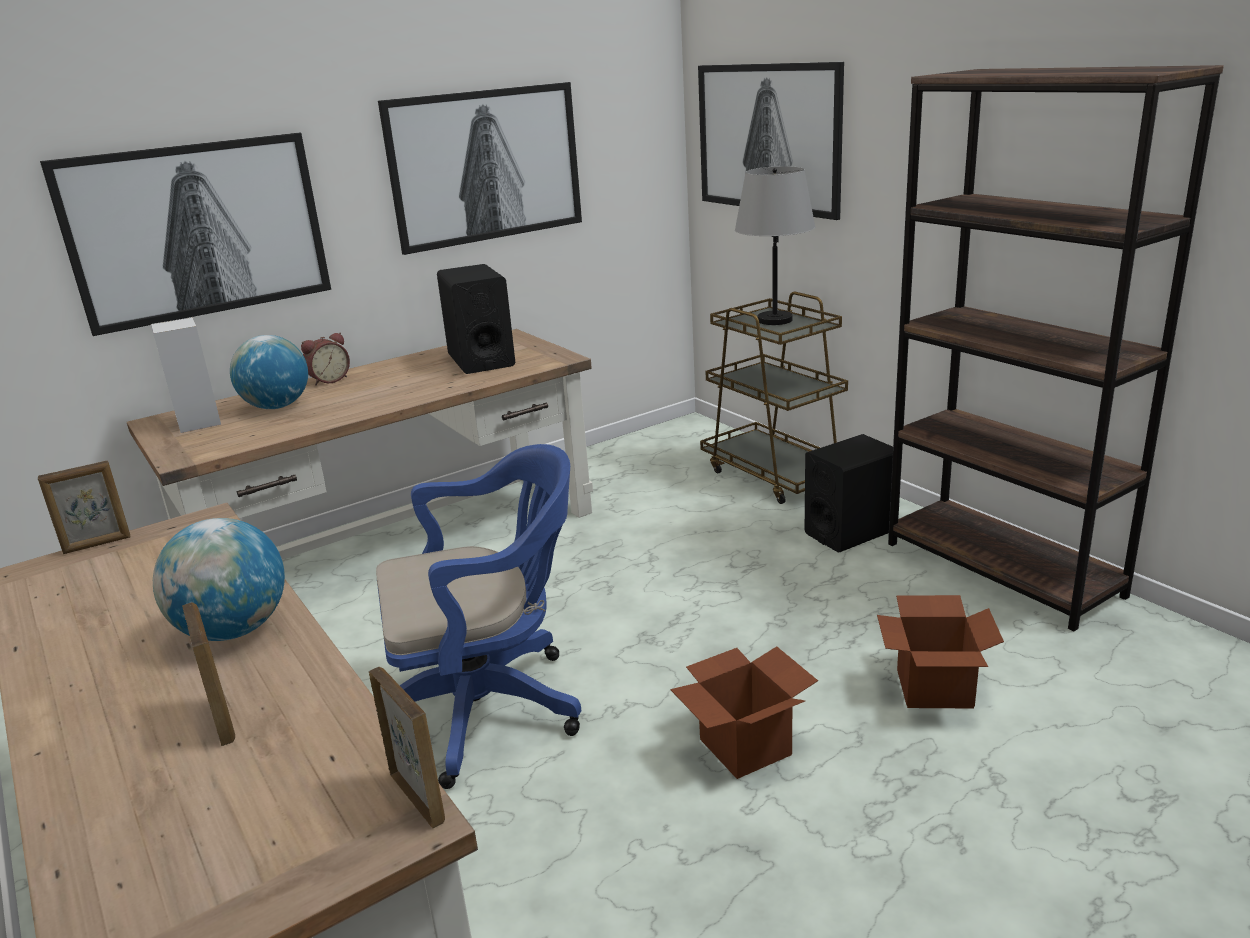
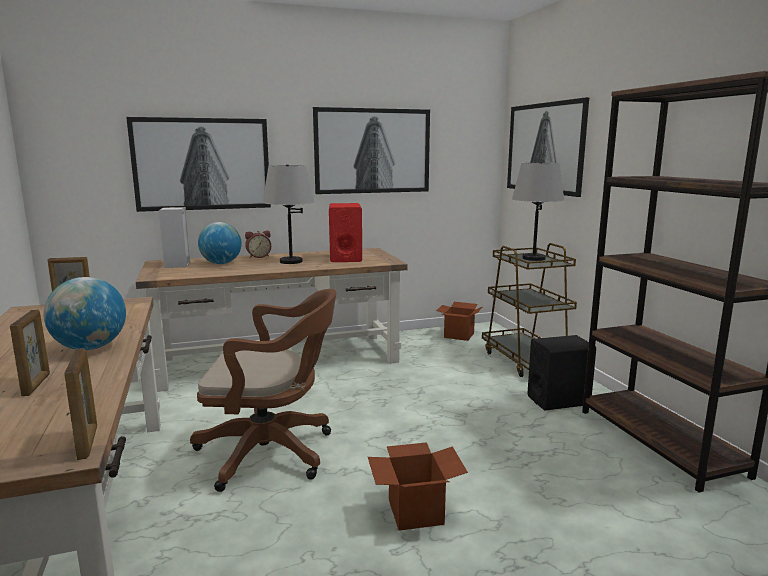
camera: 15 degrees right, 10 degrees down
blue office chair [376,444,581,789] -> brown office chair [190,289,337,492]
black speaker [437,264,515,374] -> red speaker [329,203,362,262]
cardboard box [877,595,1004,709] -> cardboard box moved to [436,302,482,341]
none -> grey table lamp [263,164,314,264]

